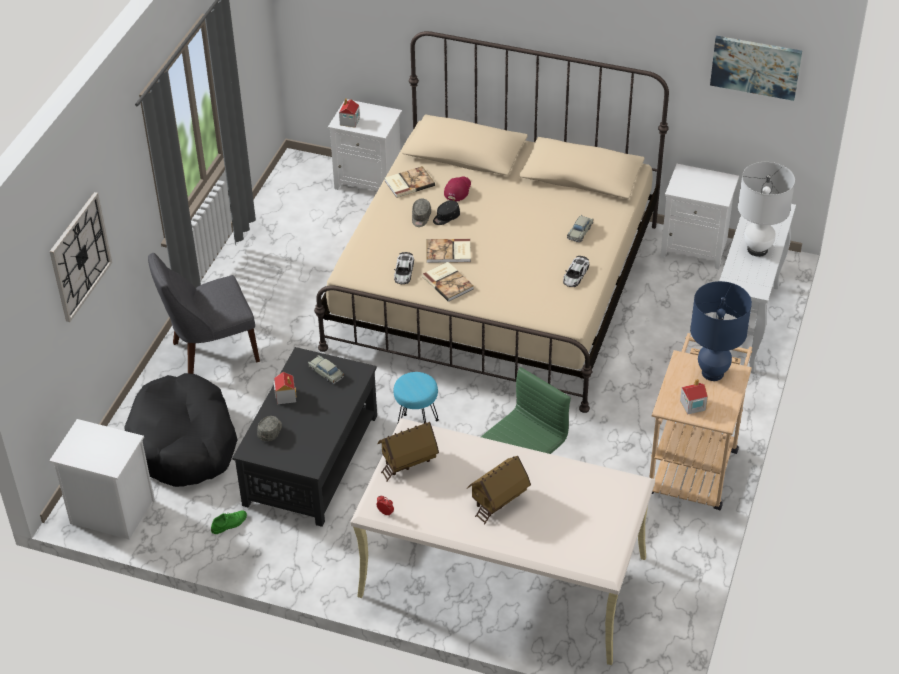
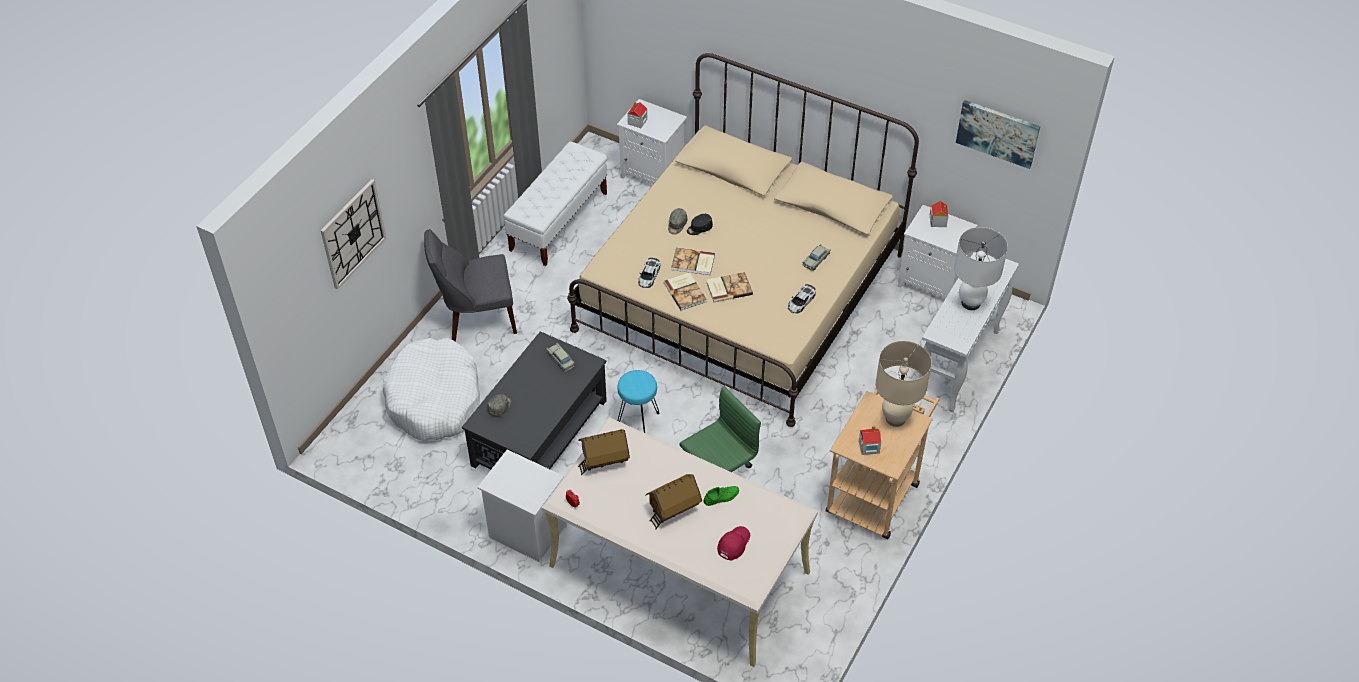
camera: 10 degrees right, 5 degrees up
white nightstand [49,419,155,540] -> white nightstand moved to [477,449,567,562]
black dog bed [125,373,238,487] -> white dog bed [383,338,480,441]
green shoe [211,510,247,534] -> green shoe moved to [704,486,739,506]
toy house [274,372,297,404] -> toy house moved to [930,201,949,227]
book [385,166,435,198] -> book moved to [706,272,753,302]
red cap [444,177,471,201] -> red cap moved to [717,526,750,560]
blue table lamp [690,281,752,381] -> beige table lamp [876,341,932,427]
none -> white bench [503,142,607,266]

